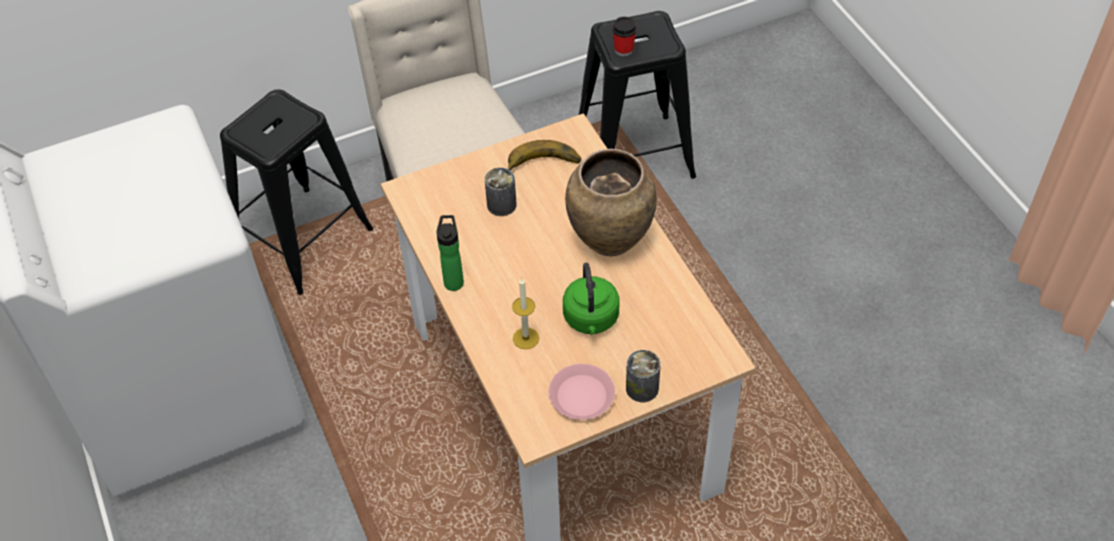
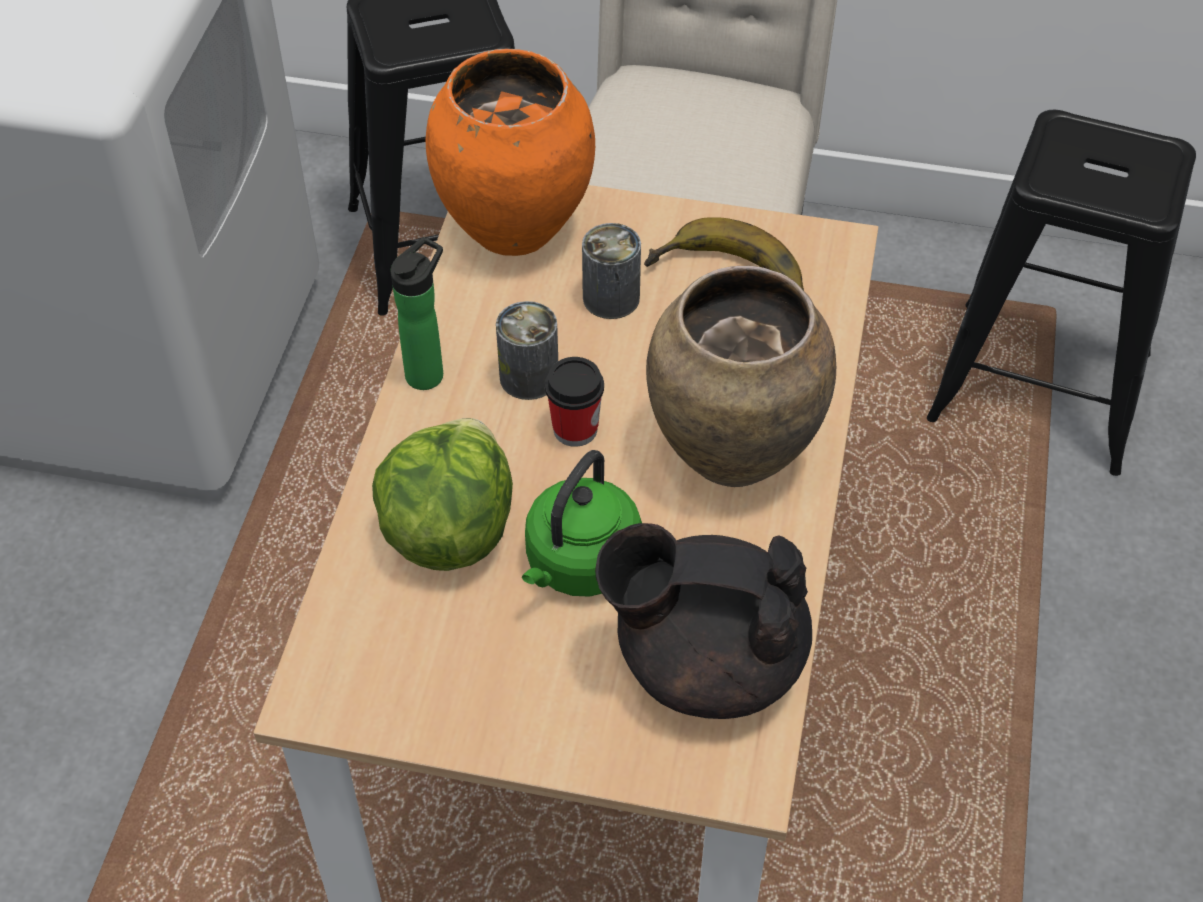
camera: 35 degrees right, 0 degrees up
candle [512,278,539,349] -> lettuce [372,418,513,571]
pink plate [549,364,615,420] -> none
cup [612,17,637,56] -> cup moved to [545,357,604,447]
can [626,350,661,402] -> can moved to [496,301,558,400]
none -> orange vase [426,49,595,256]
none -> black teapot [595,523,812,719]

